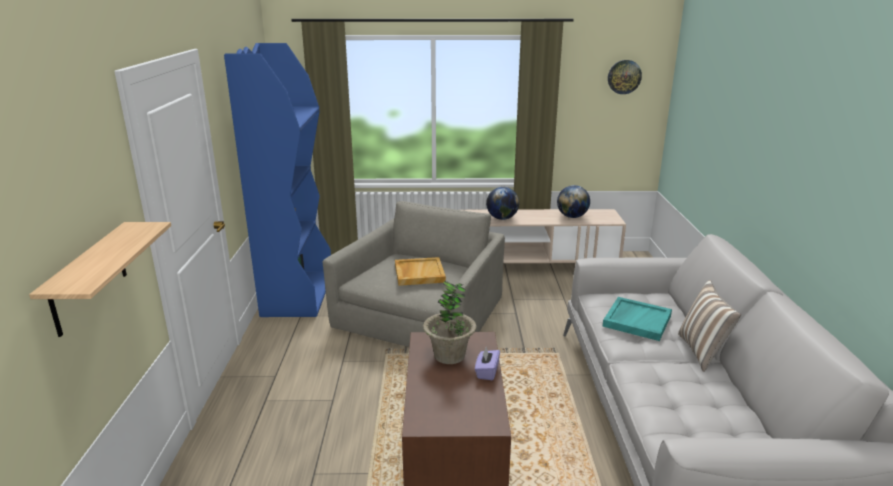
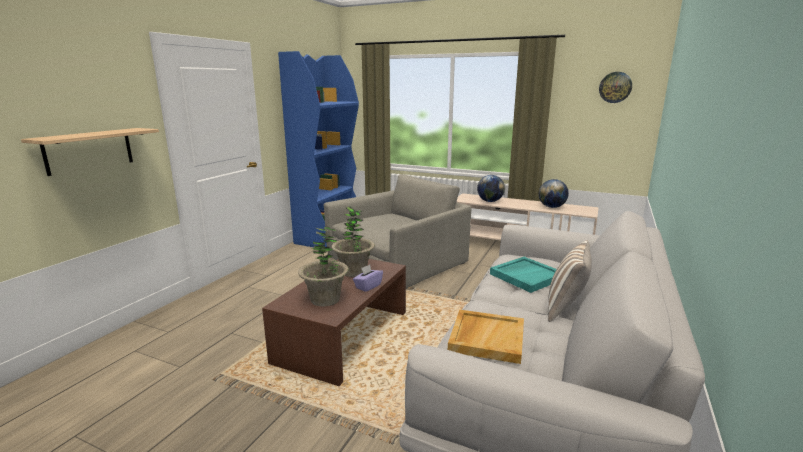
camera: 25 degrees right, 5 degrees down
beige tray [395,257,446,286] -> beige tray moved to [448,310,524,364]
none -> potted plant [298,227,349,307]

